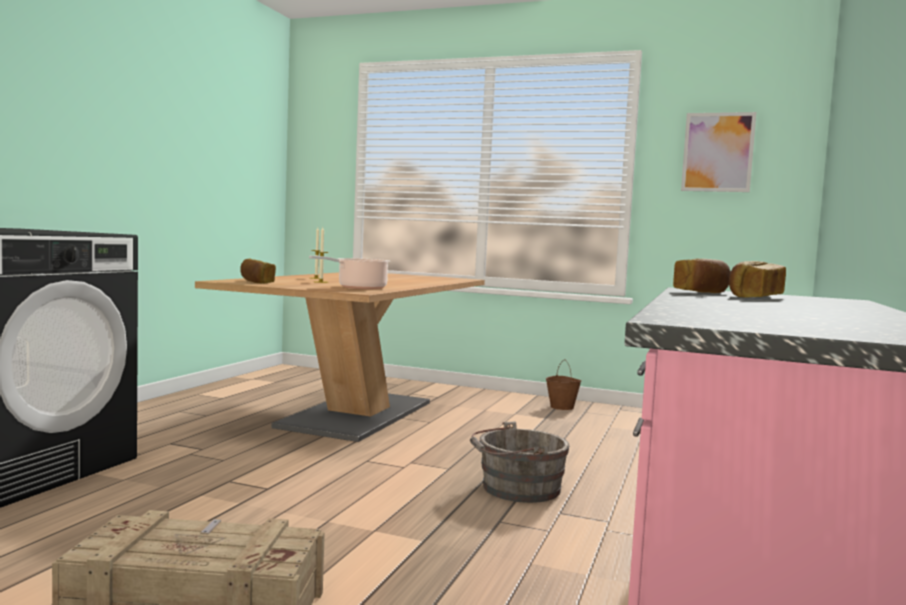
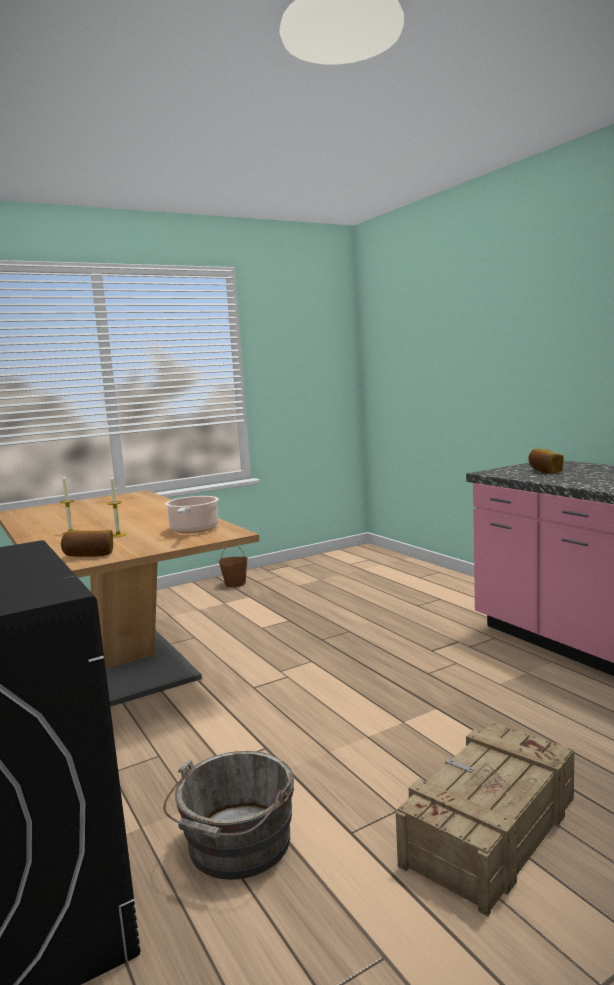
camera: 50 degrees left, 5 degrees up
grey bucket [470,422,569,503] -> grey bucket moved to [163,751,294,880]
bread [673,259,730,293] -> none
picture [681,112,756,192] -> none

